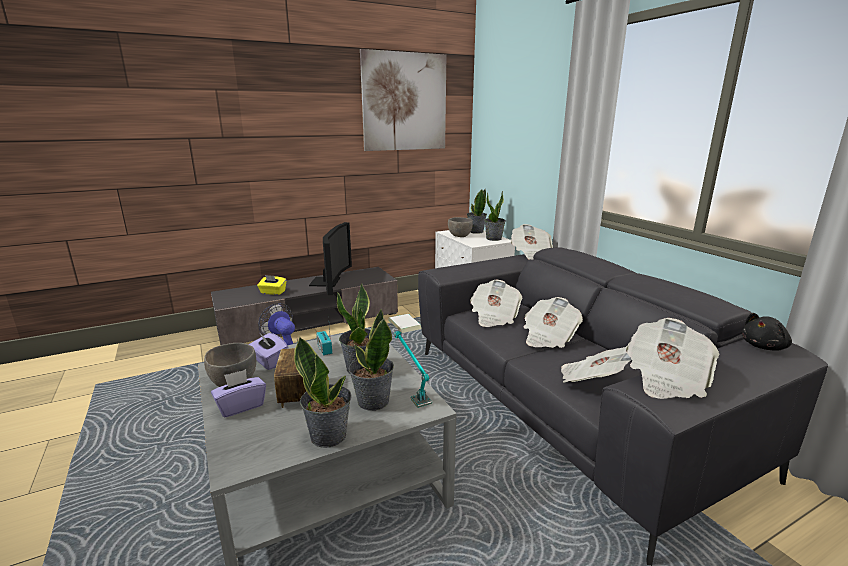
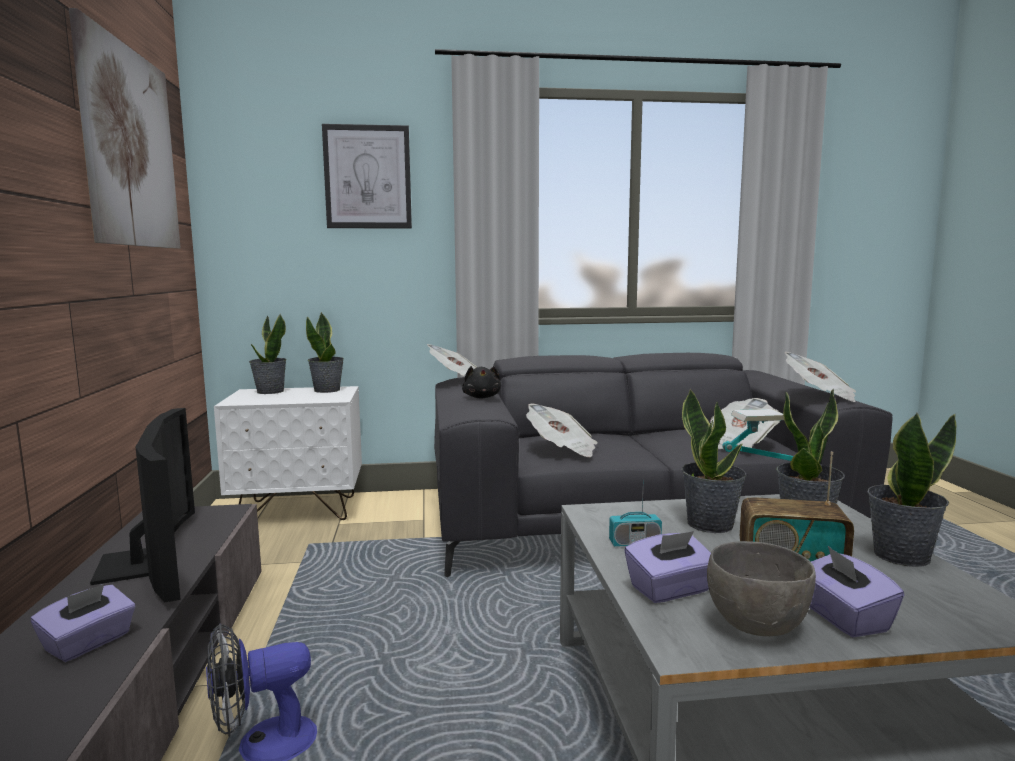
camera: 70 degrees left, 10 degrees down
yellow tissue box [257,275,287,295] -> purple tissue box [31,584,135,662]
television [309,222,352,295] -> television turned 45 degrees clockwise [90,408,195,603]
grey bowl [448,217,473,237] -> none
newspaper [524,297,583,348] -> none
black plush toy [741,313,792,351] -> black plush toy moved to [462,366,501,398]
none -> picture [322,124,412,228]

